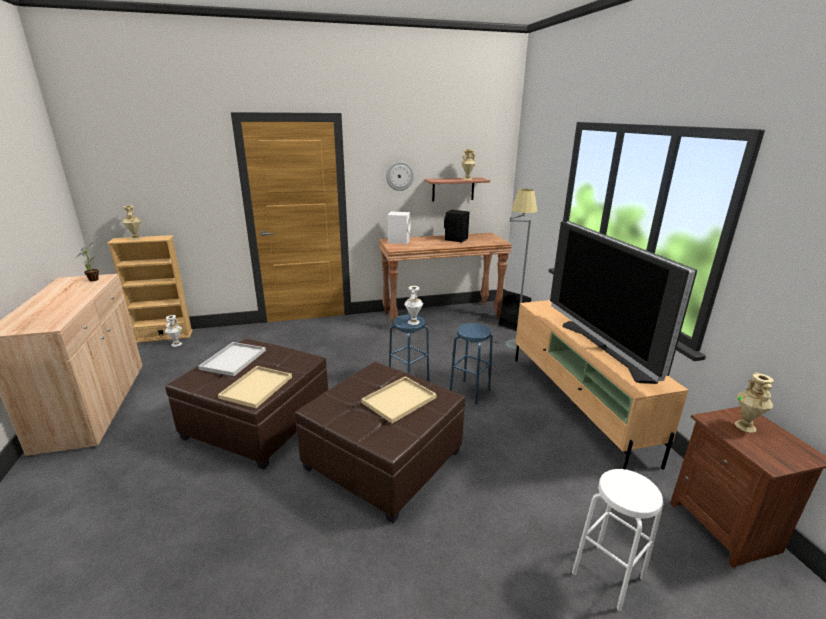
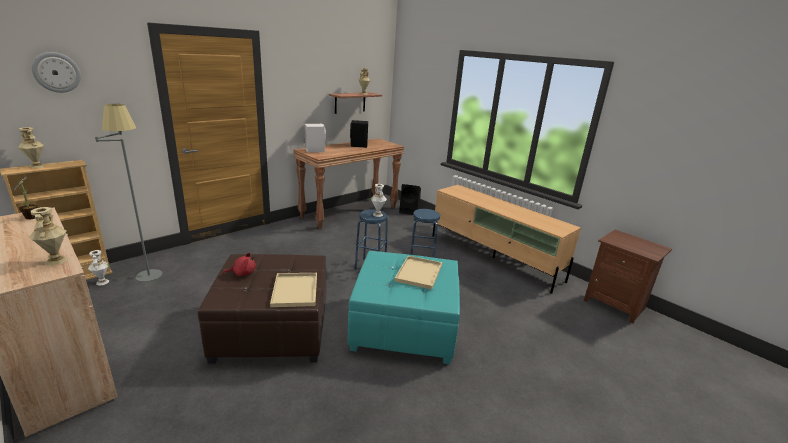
camera: 30 degrees left, 0 degrees up
white tray [198,342,266,376] -> red plush toy [223,252,256,276]
brown ottoman [295,362,465,523] -> turquoise ottoman [348,251,460,364]
wall clock [386,161,414,191] -> wall clock moved to [31,52,81,93]
grey floor lamp [505,189,537,350] -> grey floor lamp moved to [95,104,162,282]
television [550,221,697,384] -> none
white stool [572,469,663,611] -> none
beige vase [735,372,774,433] -> beige vase moved to [29,207,67,266]

